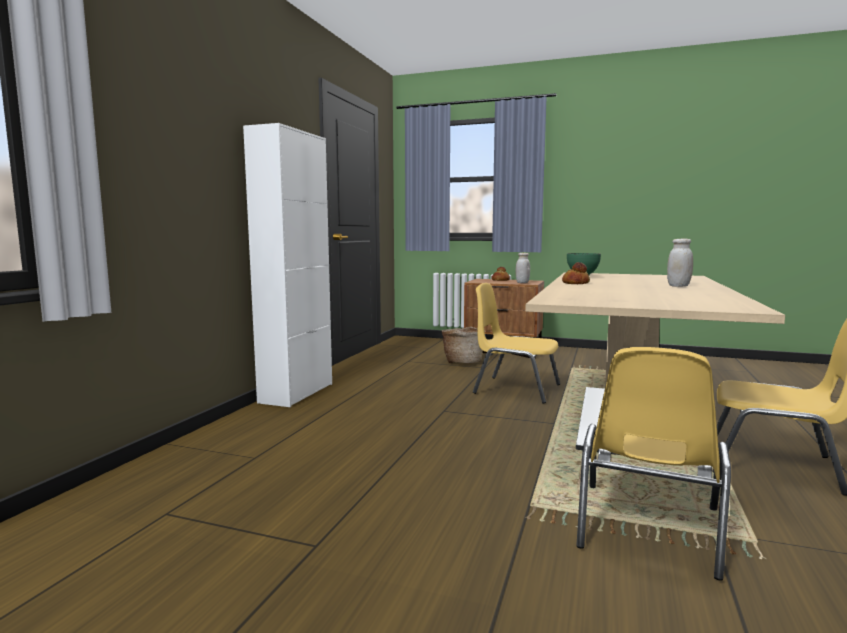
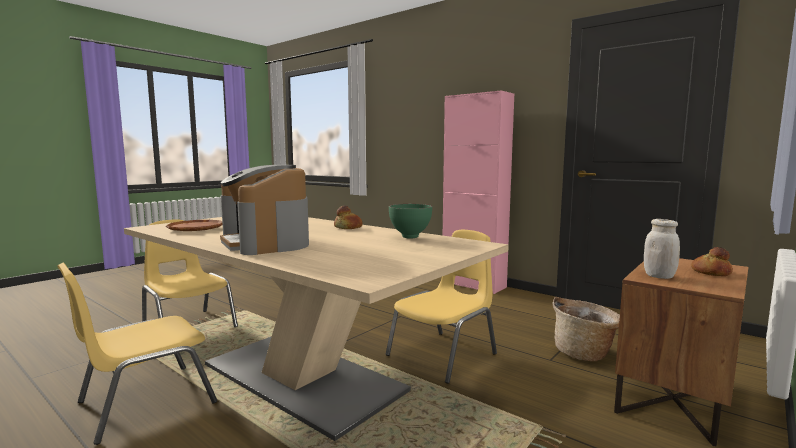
camera: 110 degrees right, 0 degrees up
white cabinet [243,123,332,407] -> pink cabinet [443,90,514,294]
white jar [667,238,693,287] -> coffee machine [220,165,309,255]
none -> brown plate [166,220,222,231]

